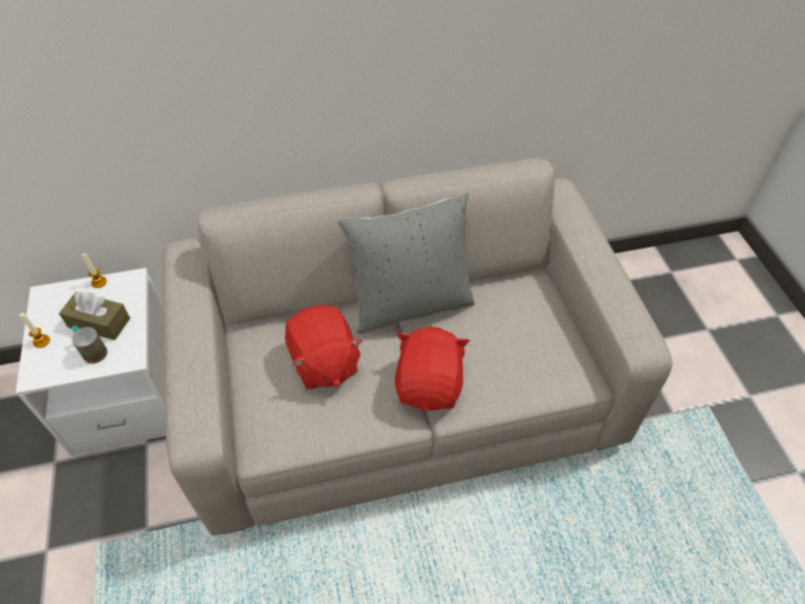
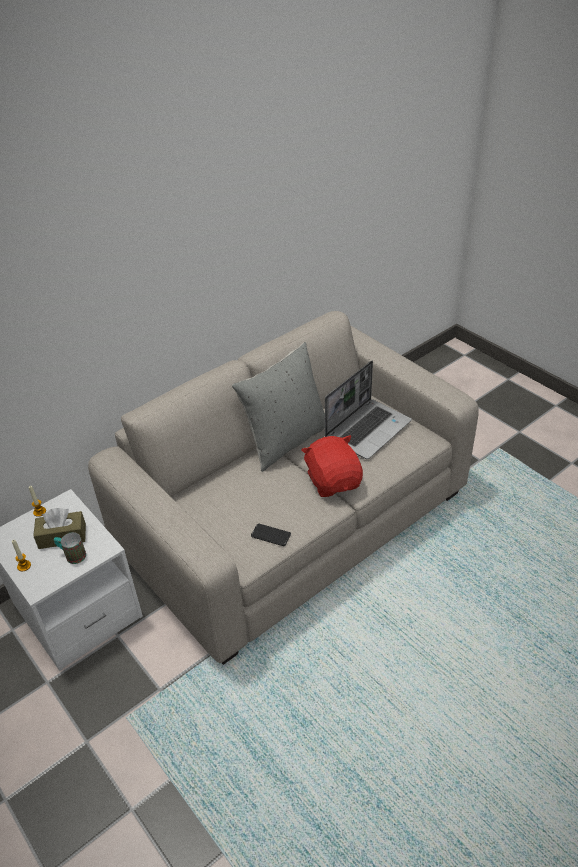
camera: 25 degrees left, 10 degrees down
red plush toy [285,305,363,389] -> none
none -> phone [251,524,291,546]
none -> laptop [325,360,412,459]

